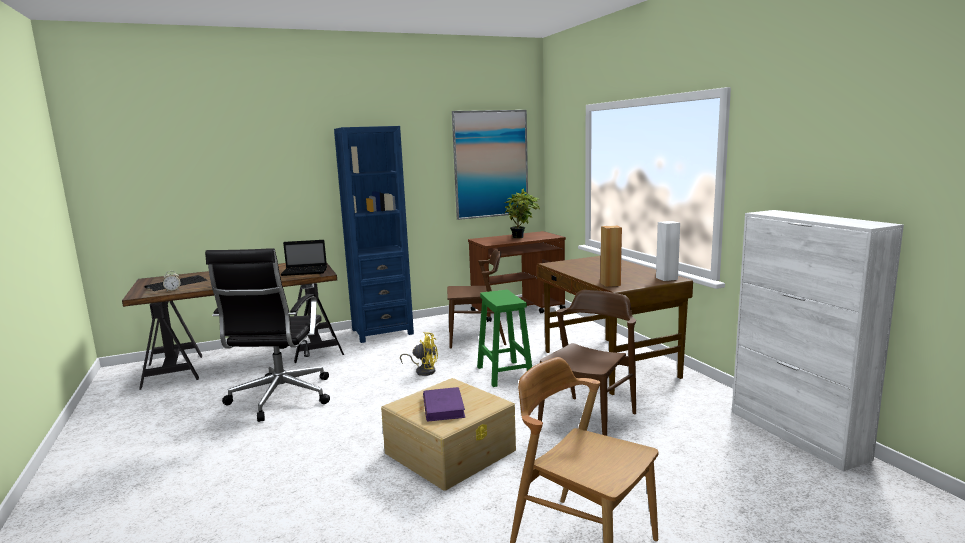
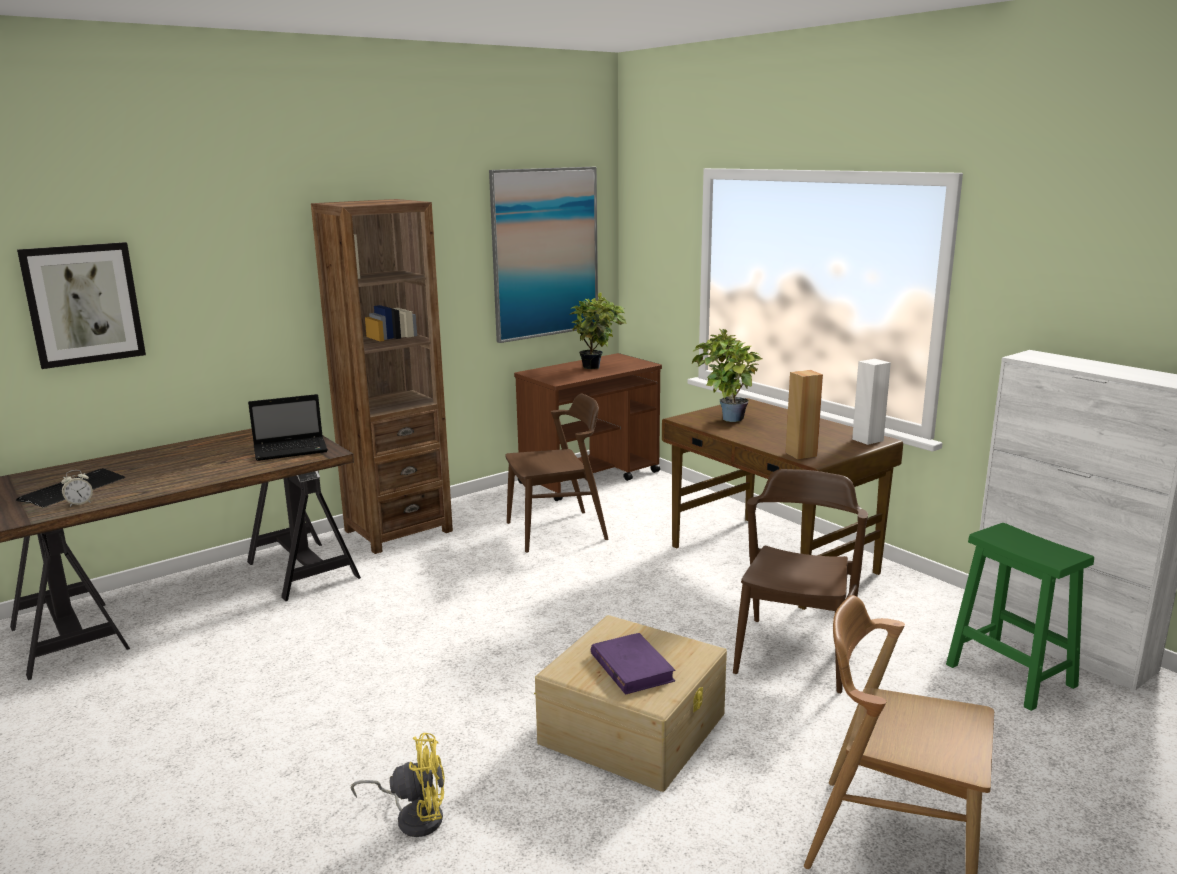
camera: 15 degrees left, 5 degrees up
black office chair [205,248,330,422] -> none
blue bookcase [334,126,414,343] -> brown bookcase [311,199,453,554]
yellow fan [400,332,438,376] -> yellow fan moved to [351,733,445,837]
green stool [477,290,532,387] -> green stool moved to [946,523,1094,711]
none -> picture [17,242,146,369]
none -> potted plant [692,329,762,422]

